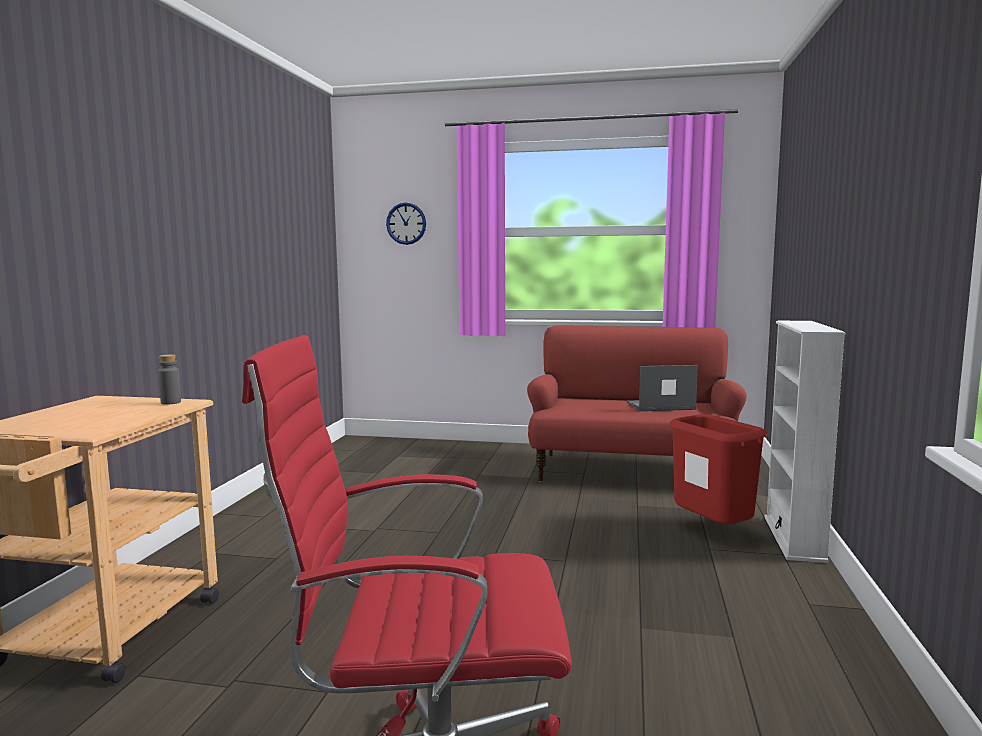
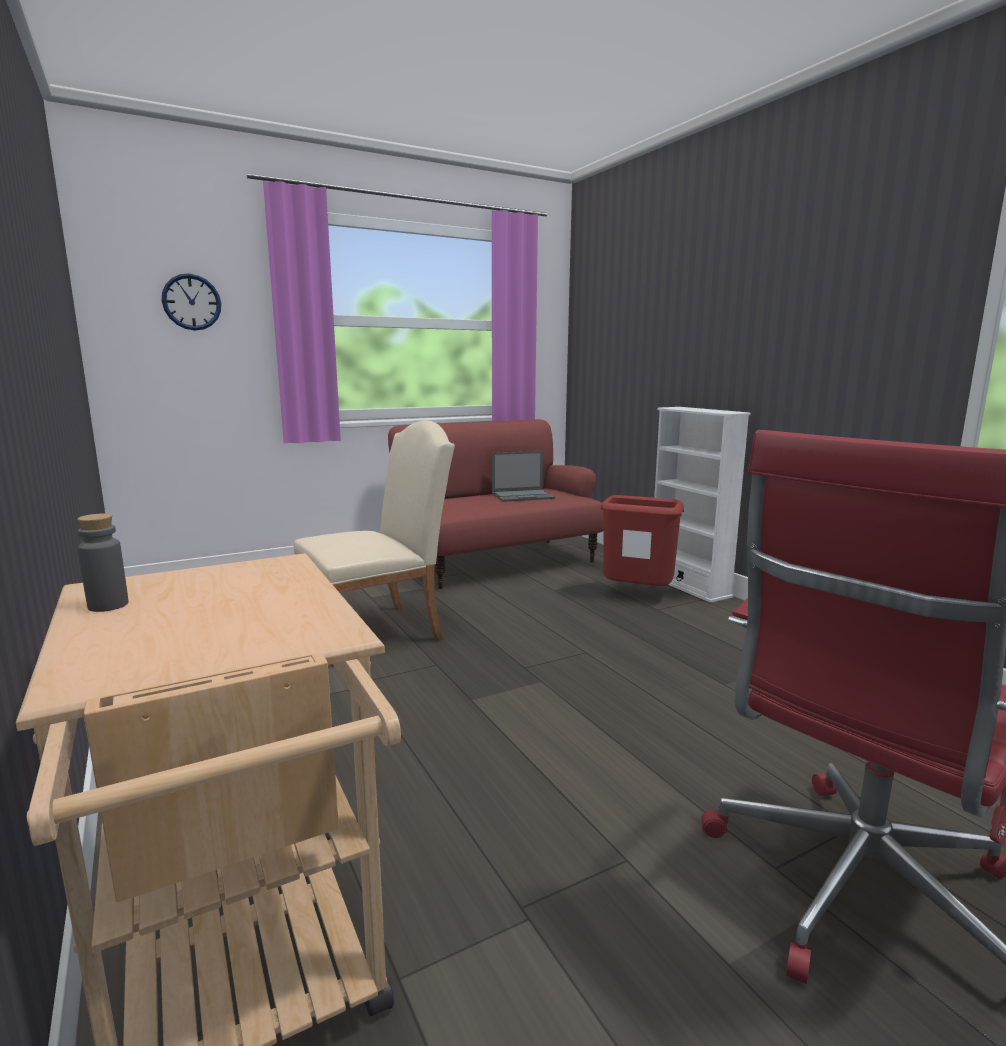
camera: 40 degrees left, 5 degrees up
grey bottle [158,354,181,405] -> grey bottle moved to [77,514,128,612]
laptop [627,365,698,411] -> laptop turned 150 degrees counterclockwise [492,451,555,502]
none -> beige chair [293,420,455,667]

